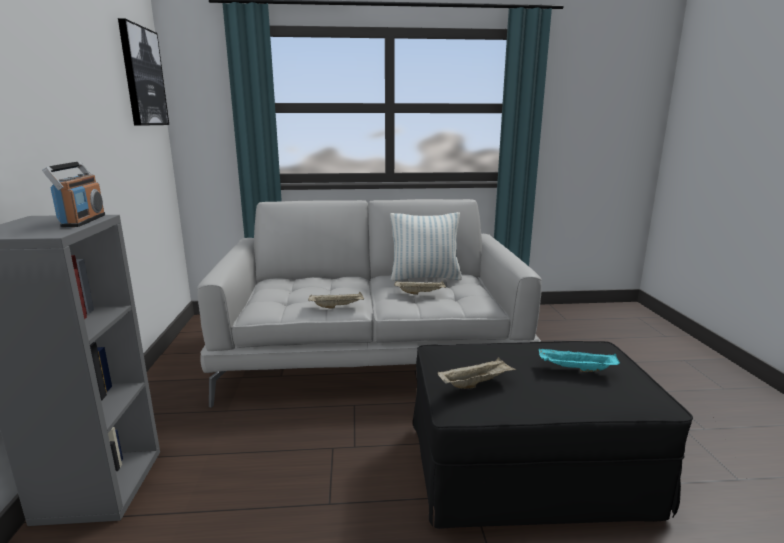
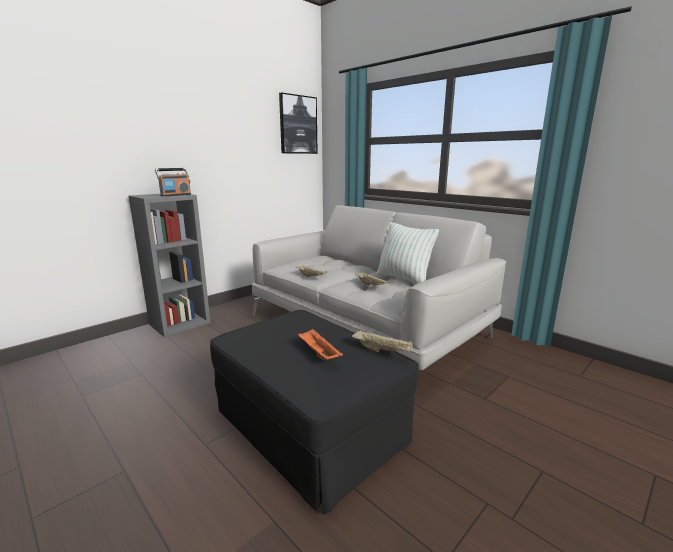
camera: 50 degrees right, 0 degrees up
beige tray [438,357,516,389] -> beige tray moved to [352,330,413,352]
turquoise tray [539,348,620,372] -> orange tray [298,329,343,360]

